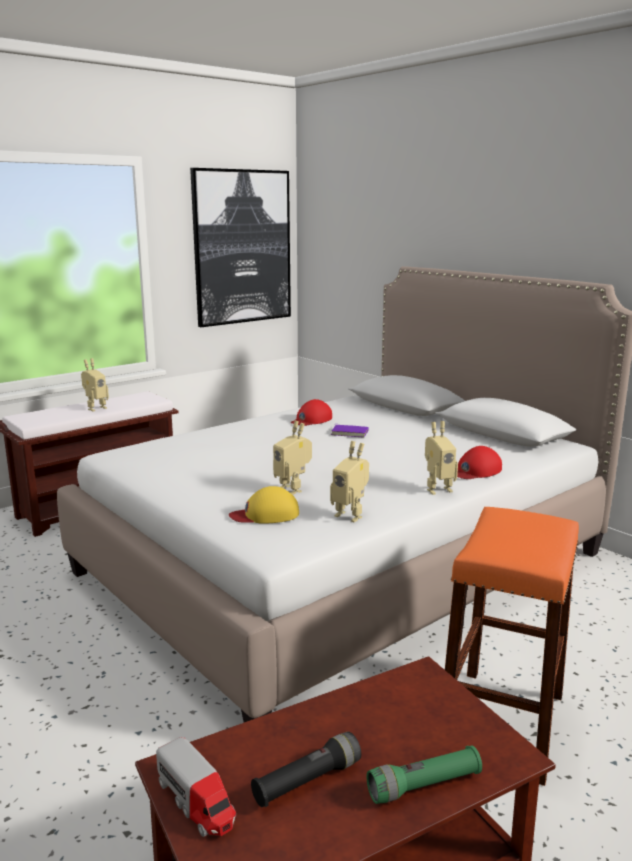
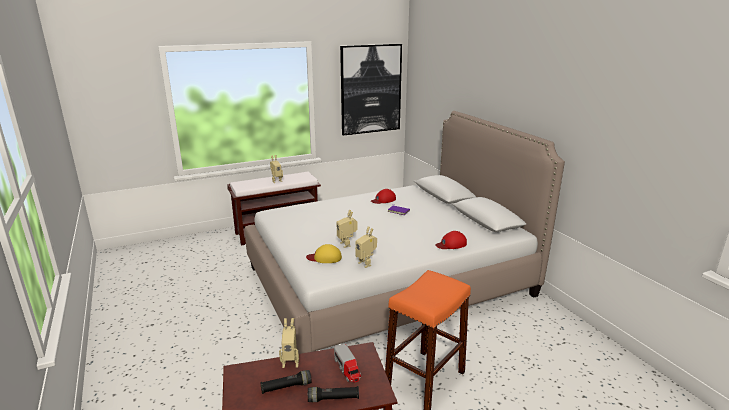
camera: 15 degrees right, 5 degrees up
toy truck [156,737,236,837] -> toy truck moved to [334,344,361,383]
green flashlight [366,746,482,804] -> black flashlight [308,386,359,402]
toy robot [425,421,458,495] -> toy robot moved to [279,318,299,368]

